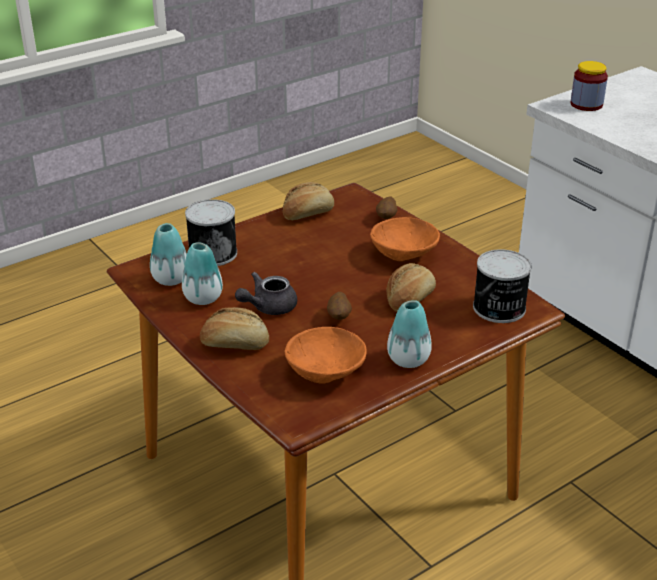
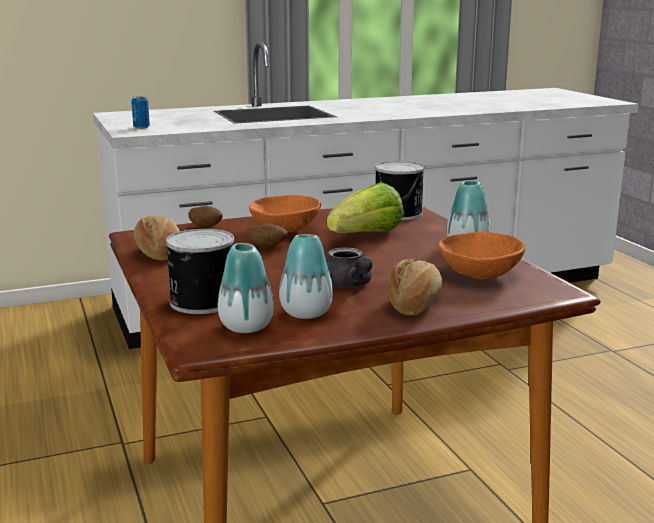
camera: 75 degrees left, 15 degrees down
potato [327,292,352,320] -> potato moved to [247,224,288,248]
bread [386,263,436,312] -> lettuce [327,182,404,233]
jar [571,61,608,111] -> can [131,96,150,129]

